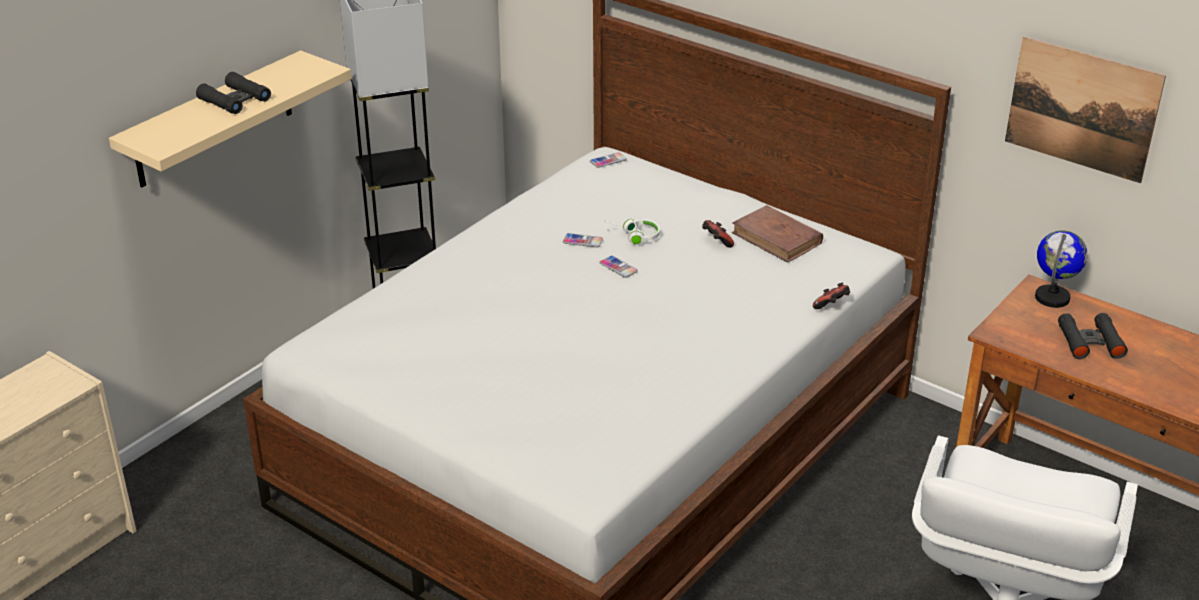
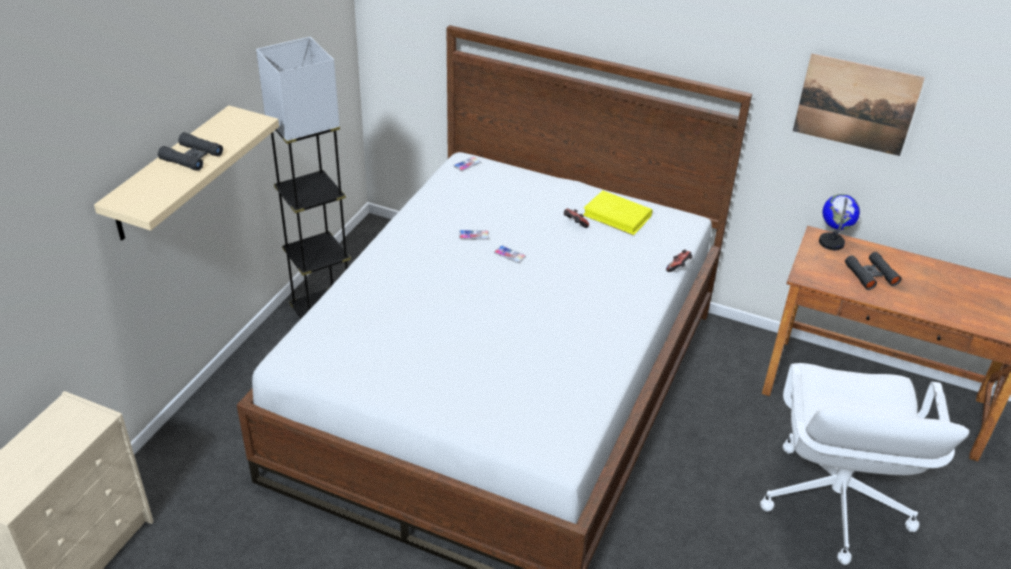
camera: 15 degrees left, 5 degrees up
white headphones [605,218,660,245] -> none
brown book [732,205,823,263] -> yellow book [583,190,653,236]

